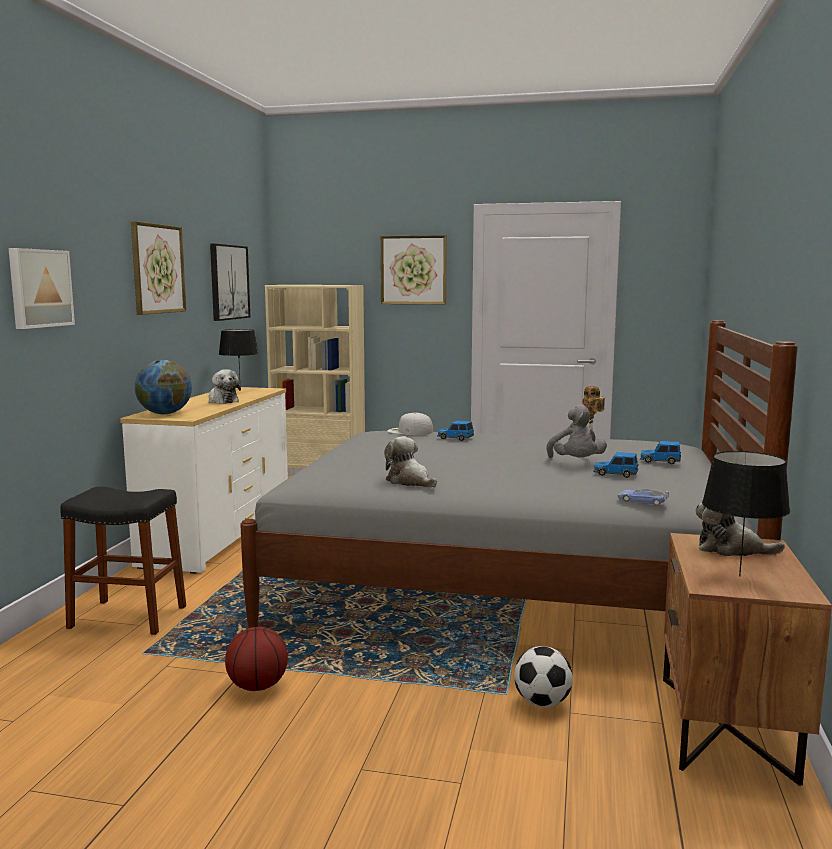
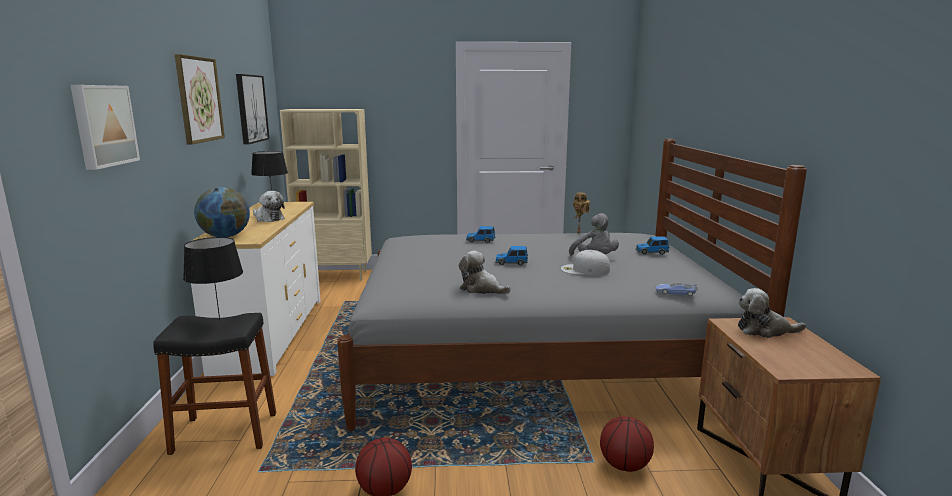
camera: 15 degrees left, 5 degrees up
picture [380,235,447,304] -> none
white cap [387,413,433,435] -> white cap moved to [561,250,610,275]
football [514,646,573,707] -> basketball [600,416,654,472]
toy car [593,452,638,478] -> toy car moved to [495,246,528,266]
black table lamp [702,451,790,577] -> black table lamp moved to [183,237,243,321]

